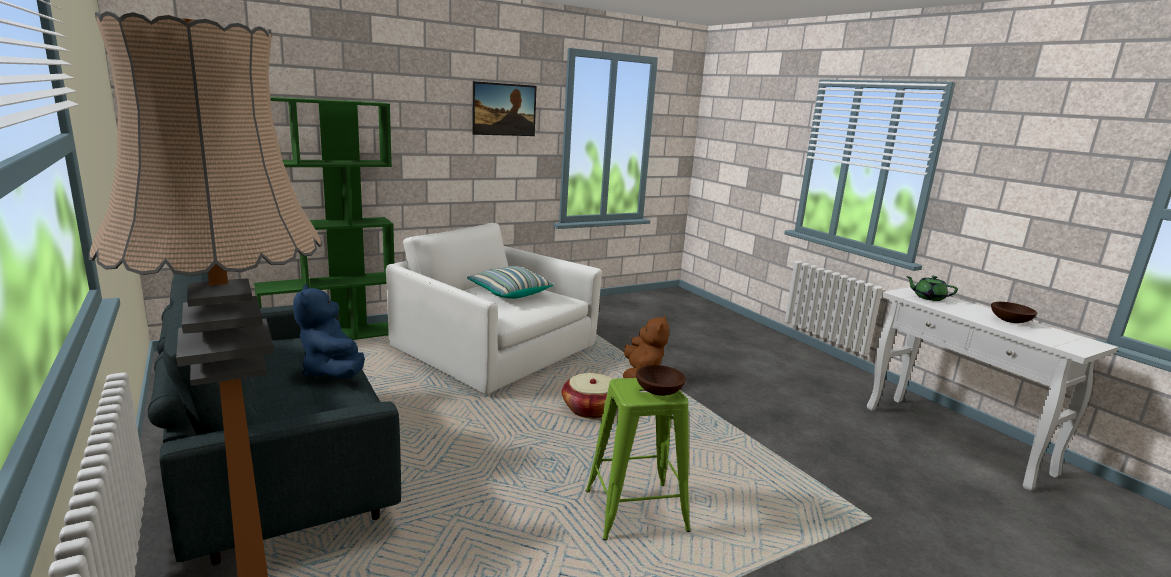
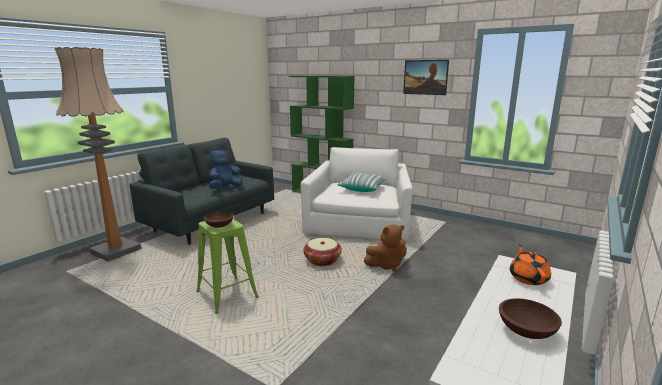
camera: 65 degrees right, 0 degrees up
green teapot [906,276,958,301] -> orange teapot [510,245,551,285]

